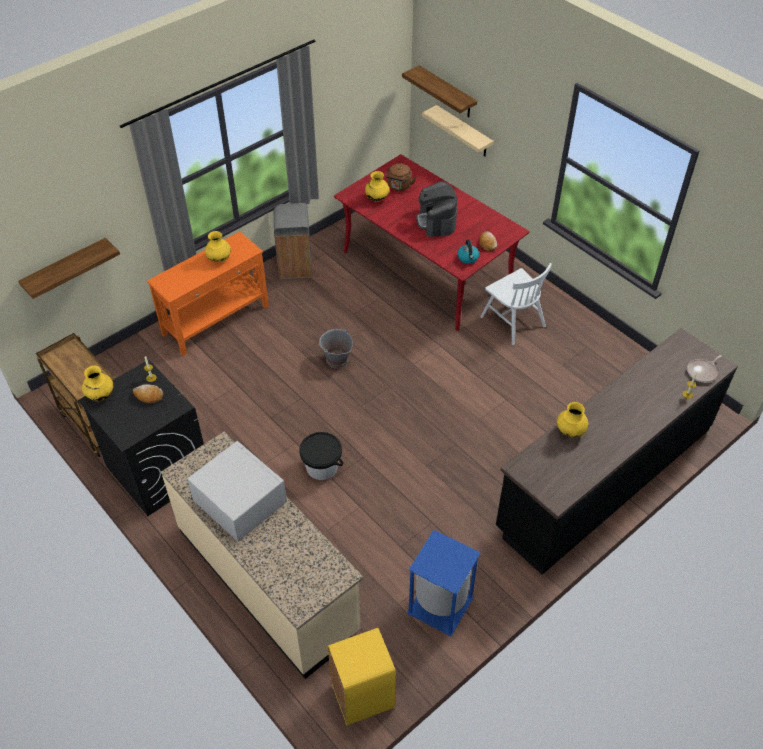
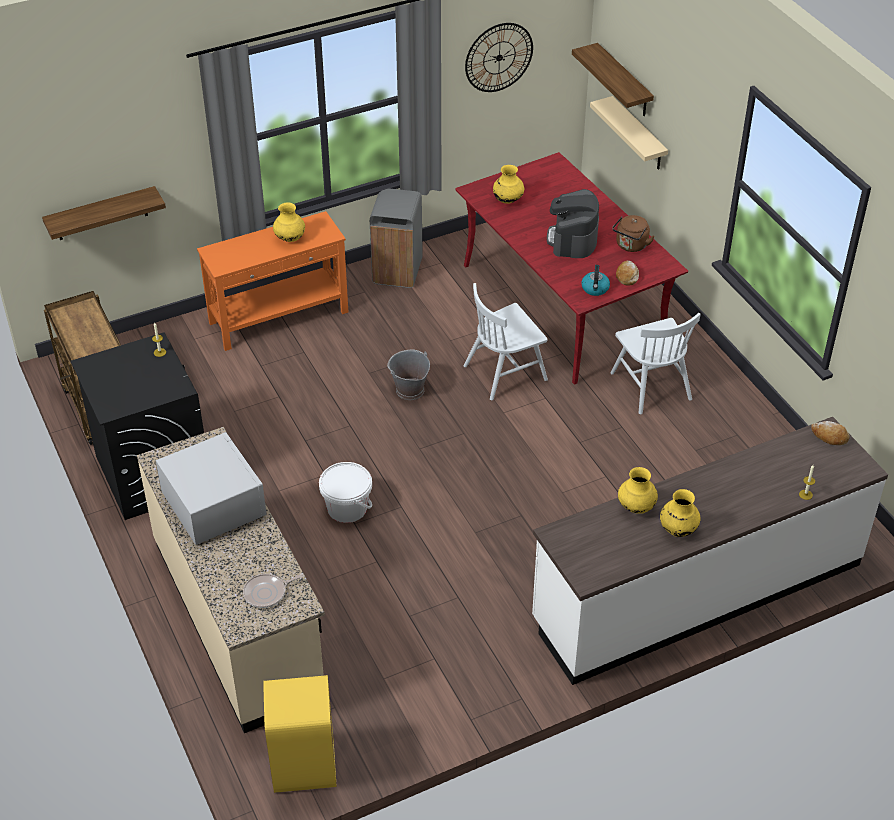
camera: 15 degrees right, 5 degrees down
yellow vase [82,366,113,402] -> yellow vase moved to [660,489,700,537]
bread [133,384,163,403] -> bread moved to [811,421,850,445]
black bucket [299,432,344,480] -> white bucket [319,462,372,523]
brown kettle [385,164,416,191] -> brown kettle moved to [612,215,655,252]
blue trash can [407,530,481,636] -> none
black counter [496,328,738,575] -> white counter [532,417,888,685]
frying pan [687,354,722,383] -> frying pan moved to [243,574,304,608]
none -> white chair [463,283,548,400]
none -> wall clock [465,23,533,92]

